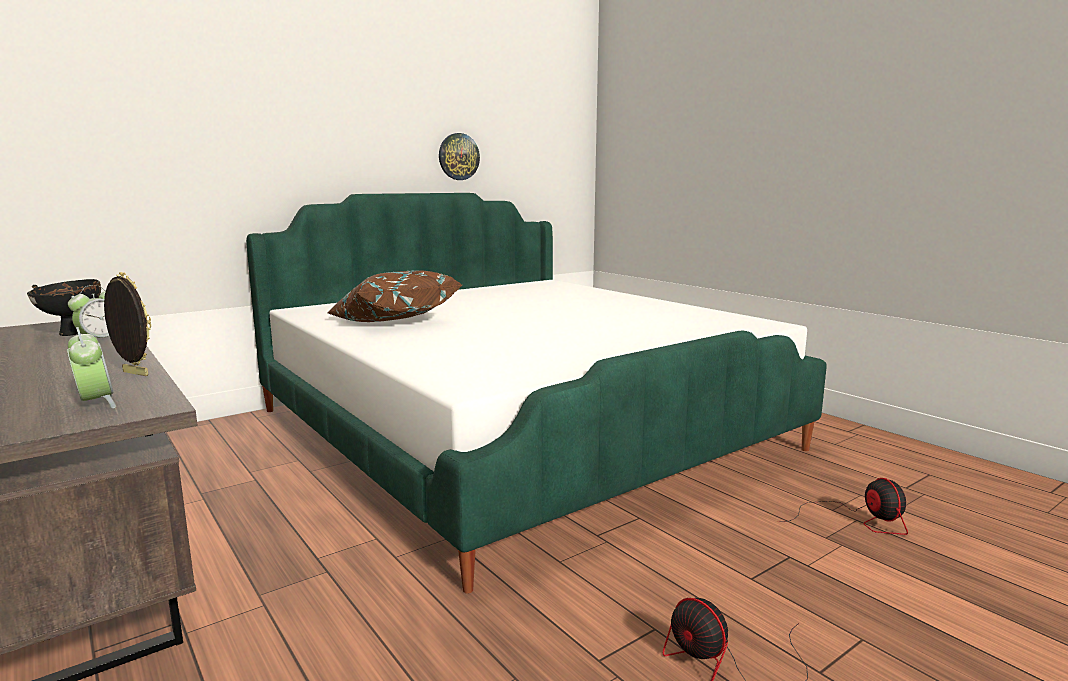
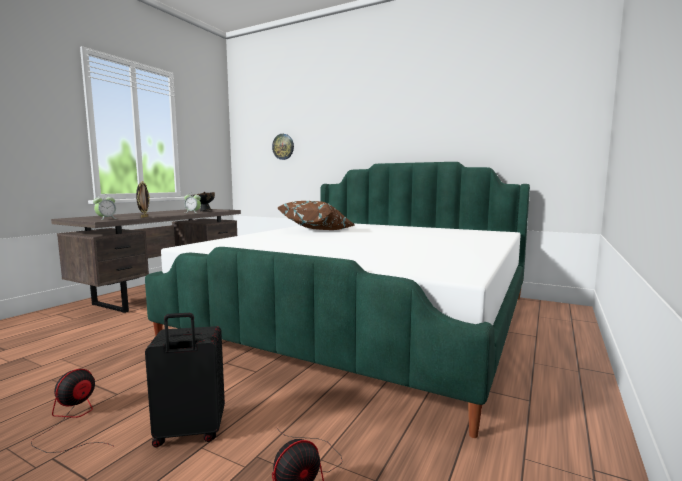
camera: 65 degrees right, 5 degrees down
wall clock [439,133,480,180] -> wall clock moved to [272,134,294,160]
none -> black suitcase [145,313,225,447]

